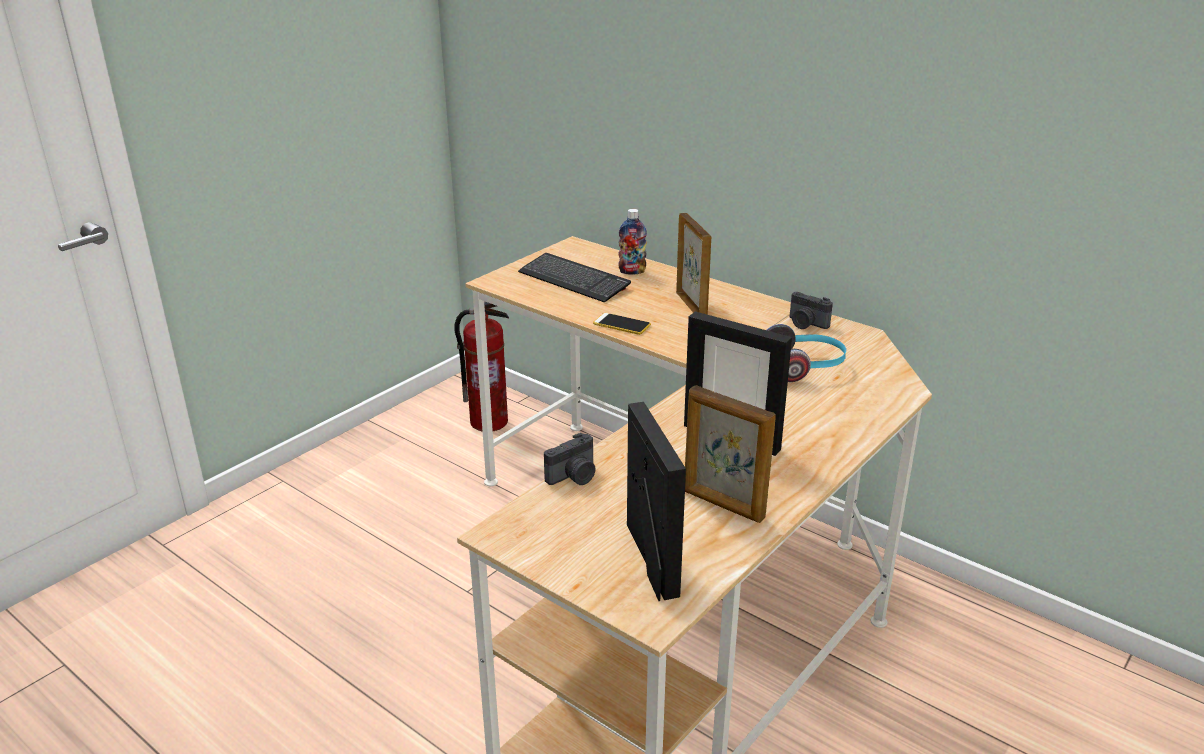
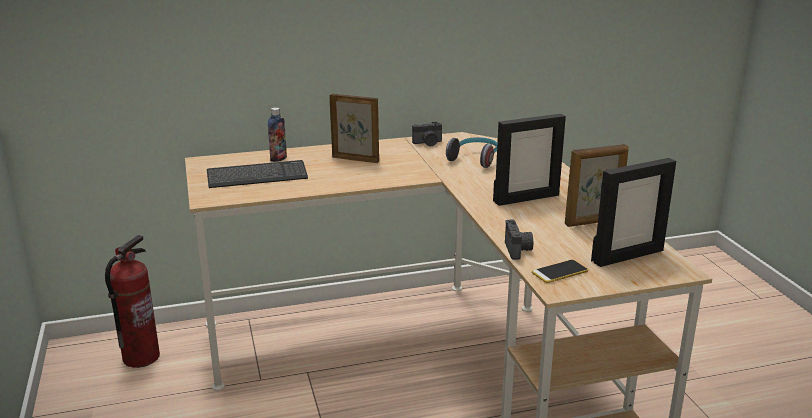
camera: 55 degrees left, 5 degrees down
phone [593,313,651,335] -> phone moved to [532,260,588,283]
picture frame [627,402,686,601] -> picture frame turned 135 degrees clockwise [591,158,676,267]

